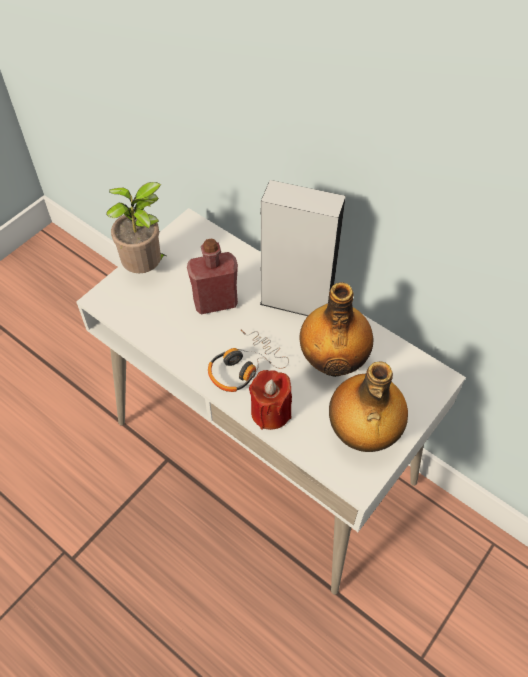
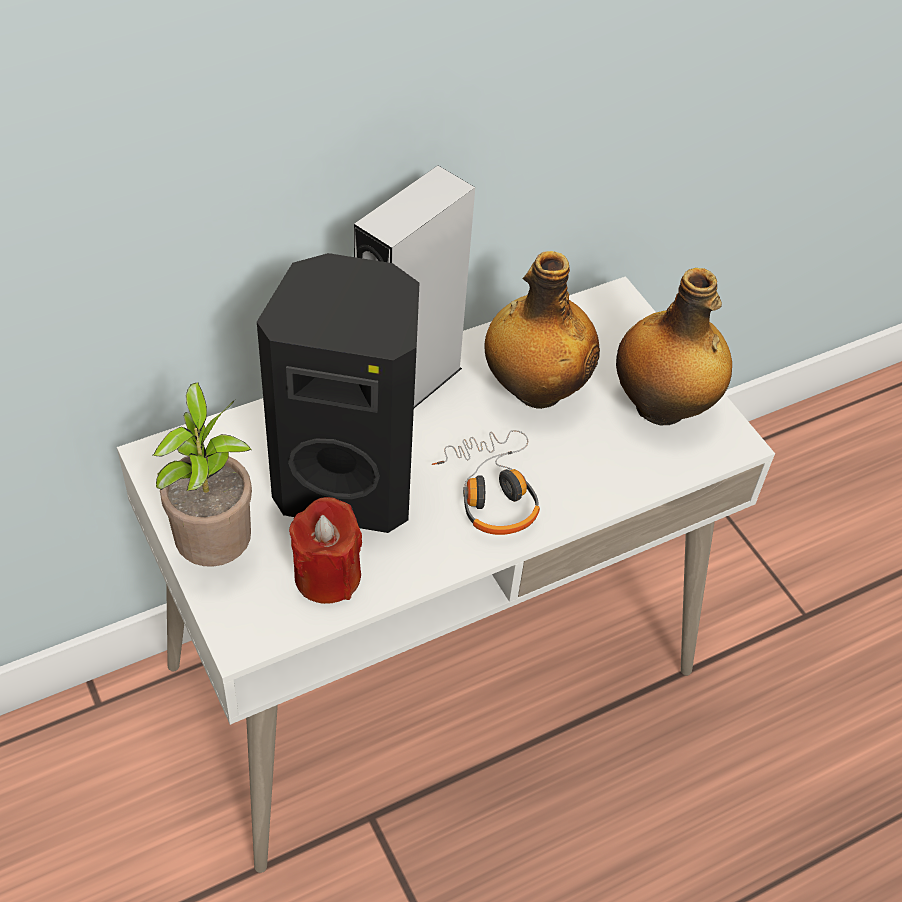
camera: 70 degrees left, 5 degrees down
red bottle [187,239,238,314] -> black speaker [257,253,419,533]
red candle [249,370,292,430] -> red candle moved to [289,497,362,604]

